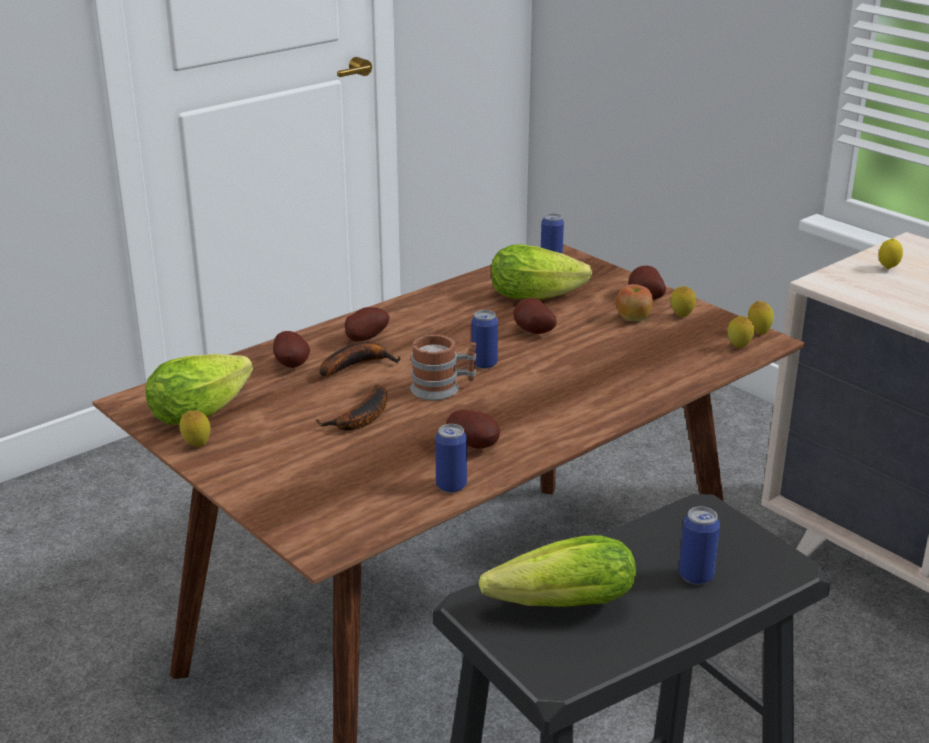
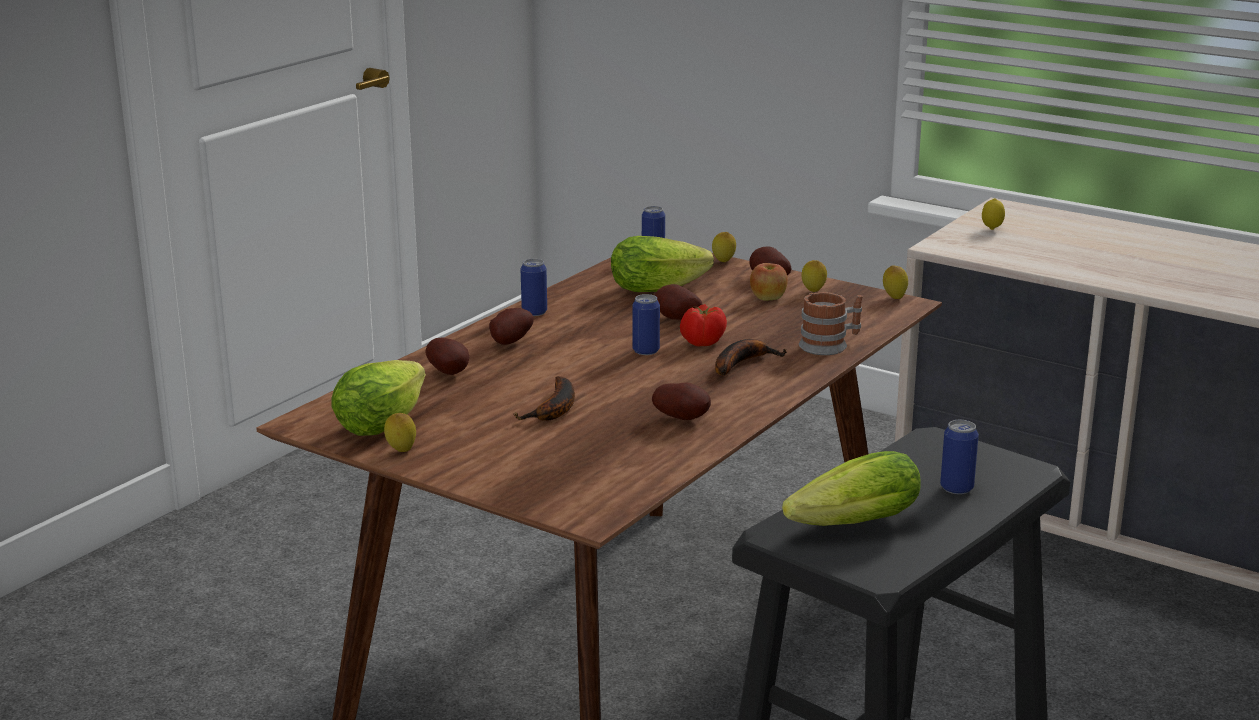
camera: 15 degrees left, 5 degrees down
banana [319,342,400,377] -> banana moved to [715,339,787,376]
mug [410,335,477,400] -> mug moved to [799,292,863,355]
can [435,424,467,493] -> can moved to [521,259,547,316]
lemon [727,316,755,348] -> lemon moved to [712,232,736,262]
none -> tomato [680,304,727,346]

